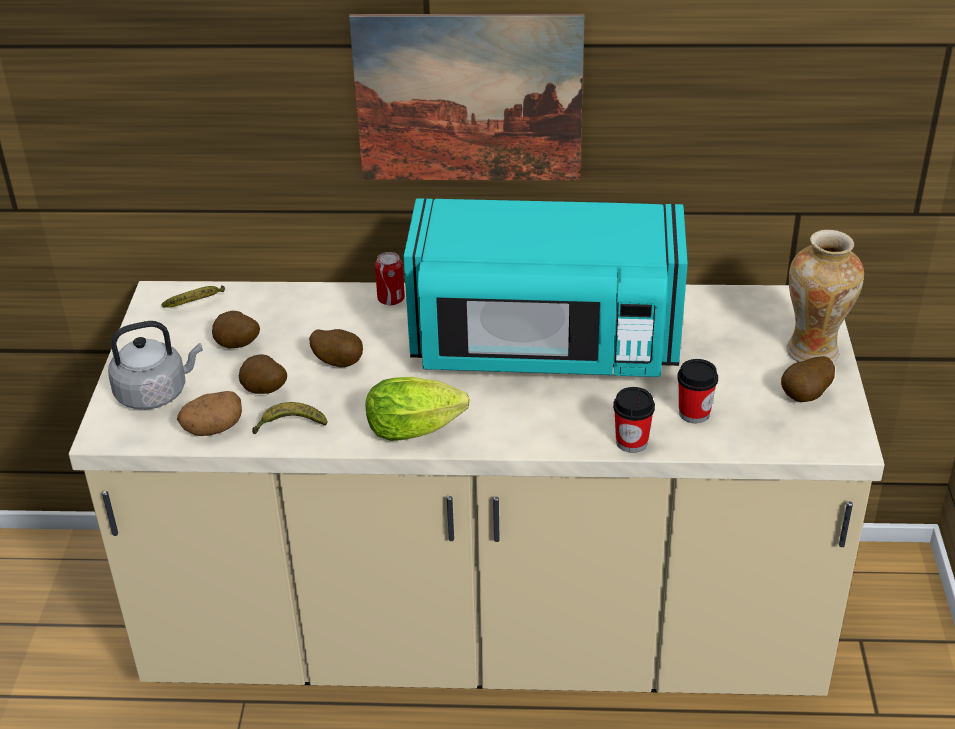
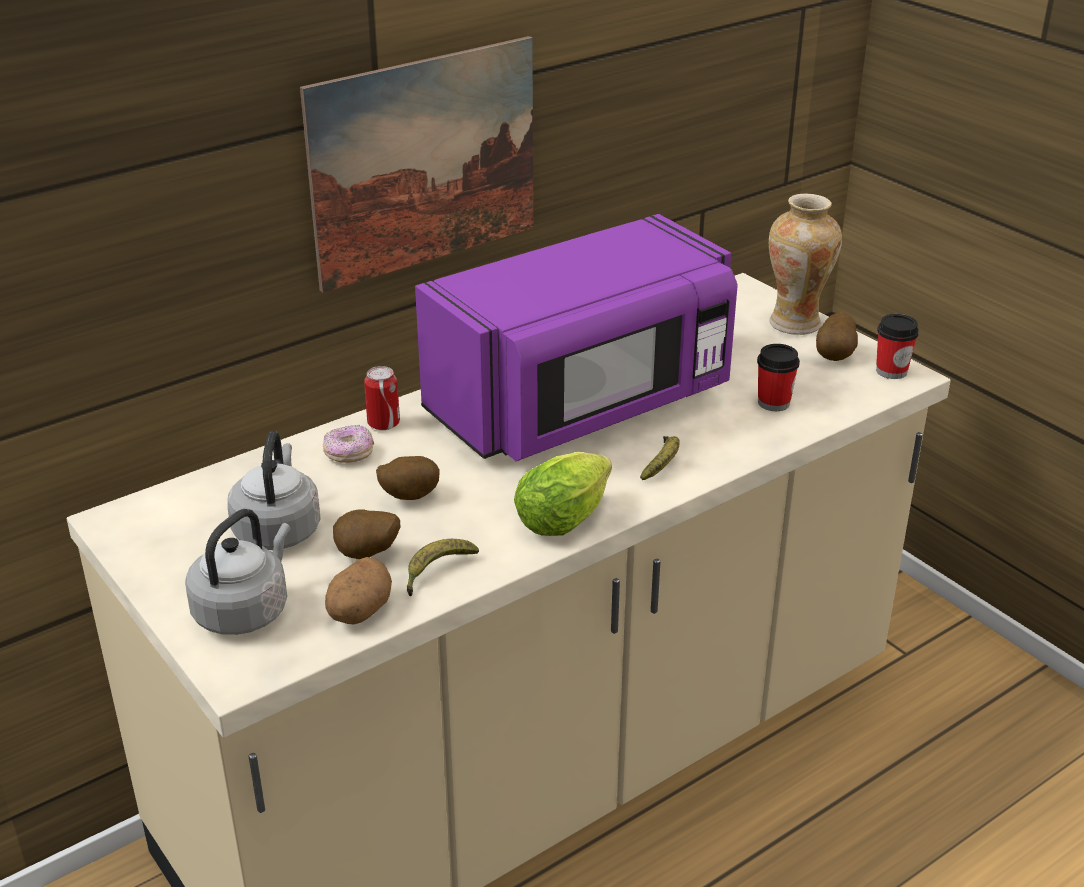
camera: 40 degrees left, 5 degrees down
banana [162,285,225,308] -> banana moved to [640,436,679,480]
potato [212,311,260,348] -> grey kettle [227,431,321,550]
turquoise microwave [403,198,688,377] -> purple microwave [415,214,738,461]
cup [613,387,655,453] -> cup moved to [876,314,919,379]
none -> donut [323,425,374,463]

